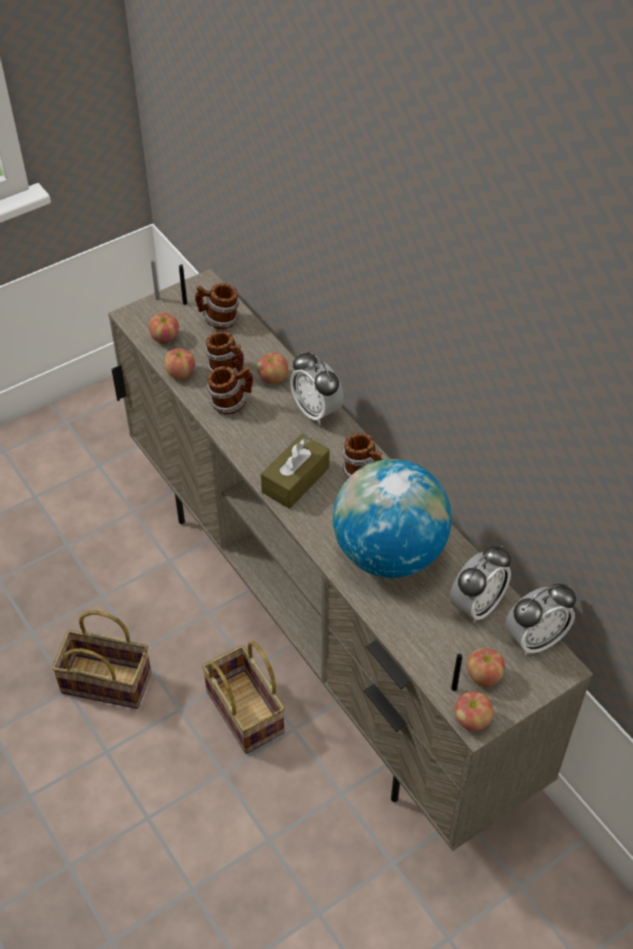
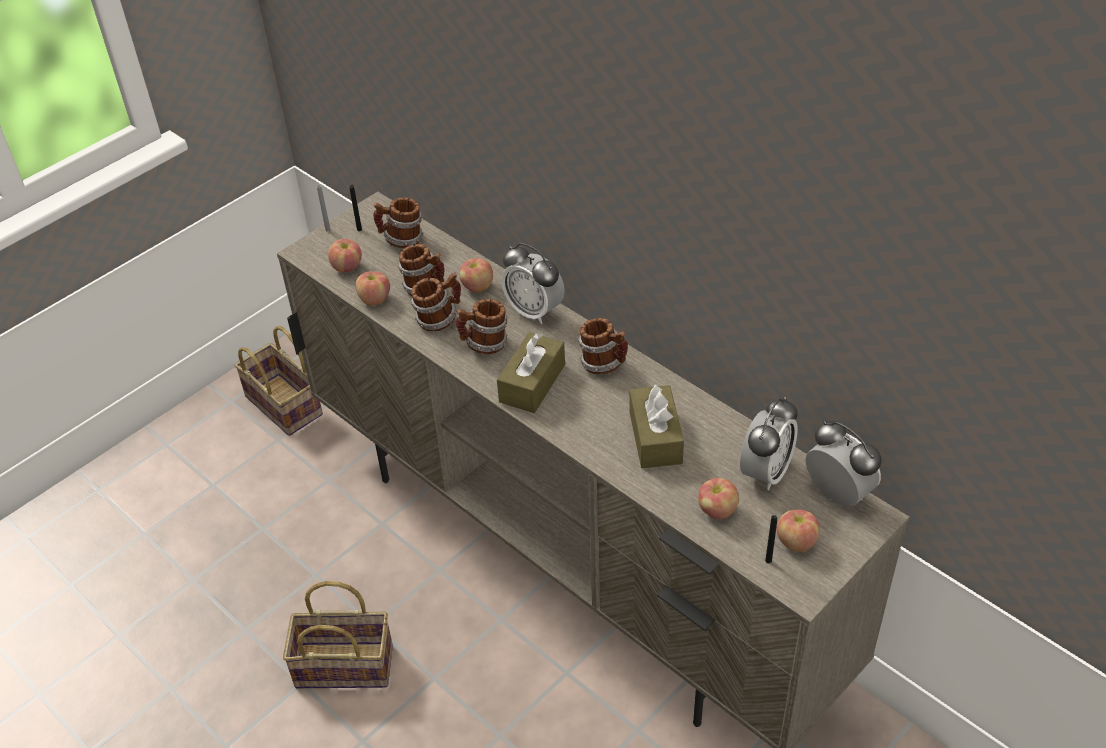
camera: 10 degrees left, 5 degrees down
basket [202,641,285,754] -> basket moved to [234,326,323,436]
globe [333,459,452,578] -> brown tissue box [629,384,684,468]
apple [455,691,494,731] -> apple moved to [698,478,739,519]
alarm clock [505,584,576,655] -> alarm clock turned 90 degrees counterclockwise [806,421,882,507]
none -> mug [456,299,508,354]

